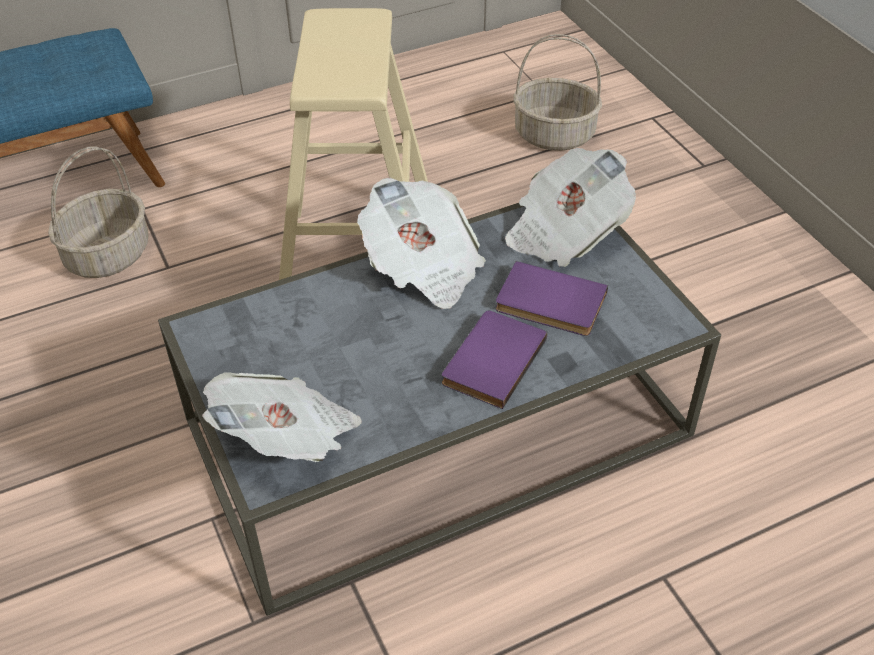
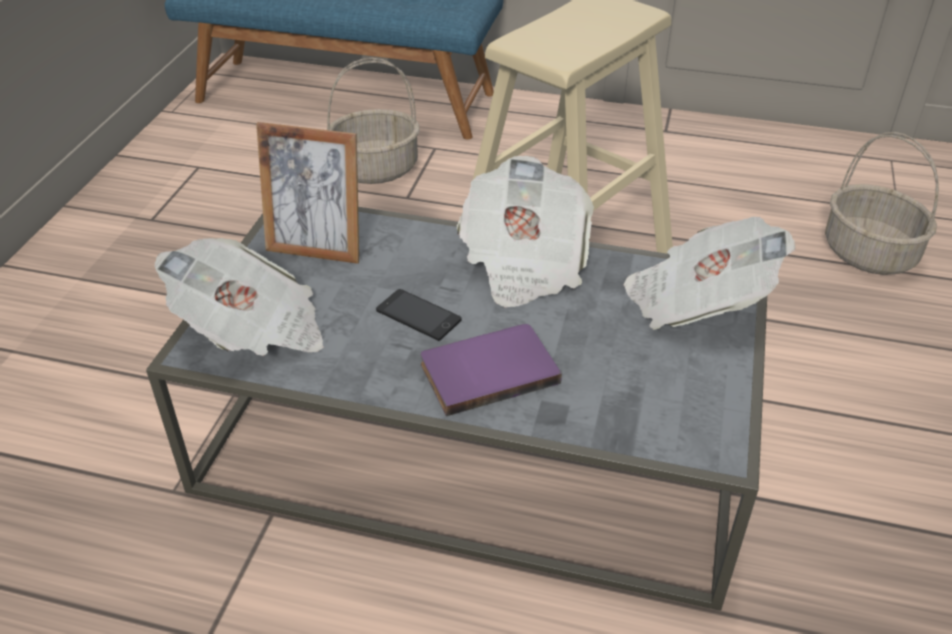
camera: 40 degrees right, 5 degrees down
purple book [496,261,608,336] -> none
none -> picture frame [256,122,359,264]
none -> phone [376,289,462,341]

